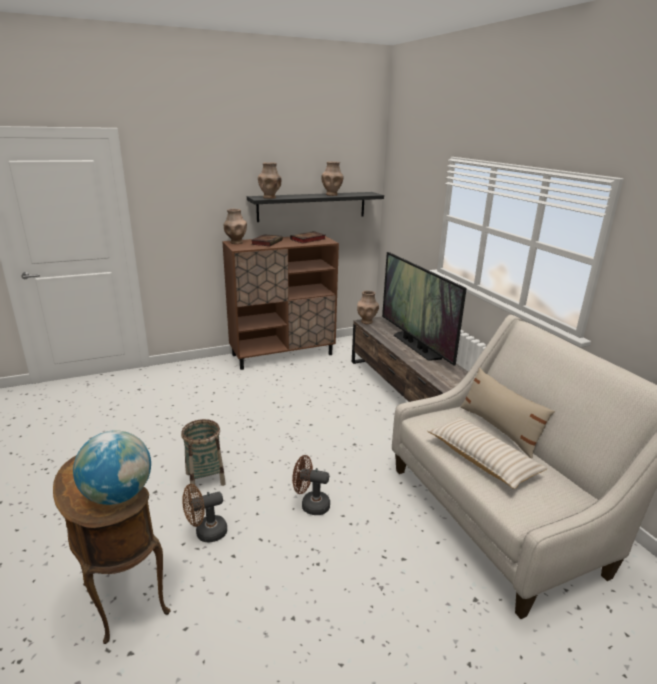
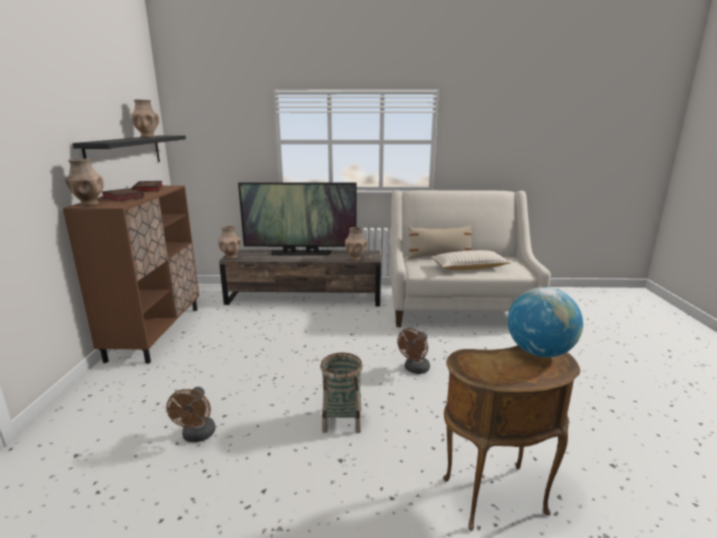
camera: 65 degrees left, 5 degrees down
brown fan [182,484,227,543] -> brown fan moved to [166,387,215,442]
brown vase [258,162,281,199] -> brown vase moved to [345,227,367,261]

